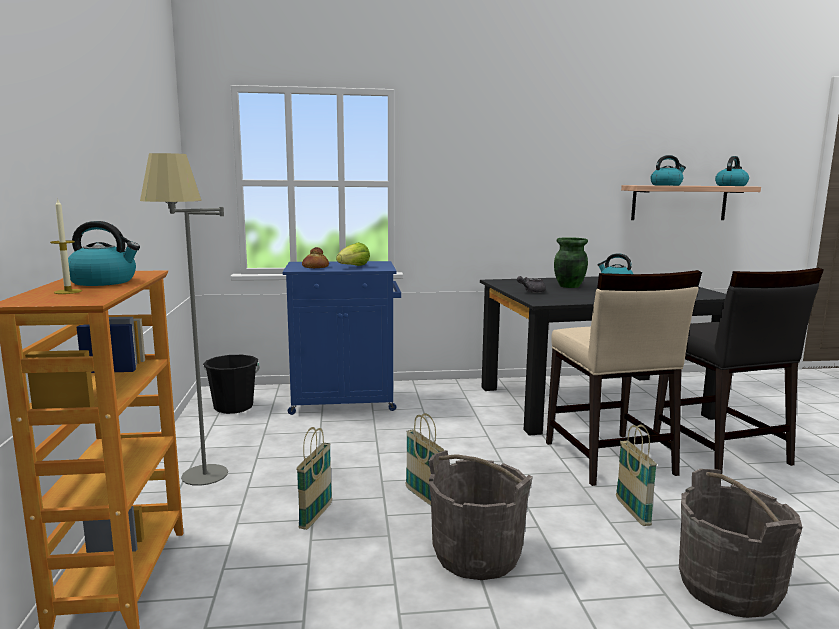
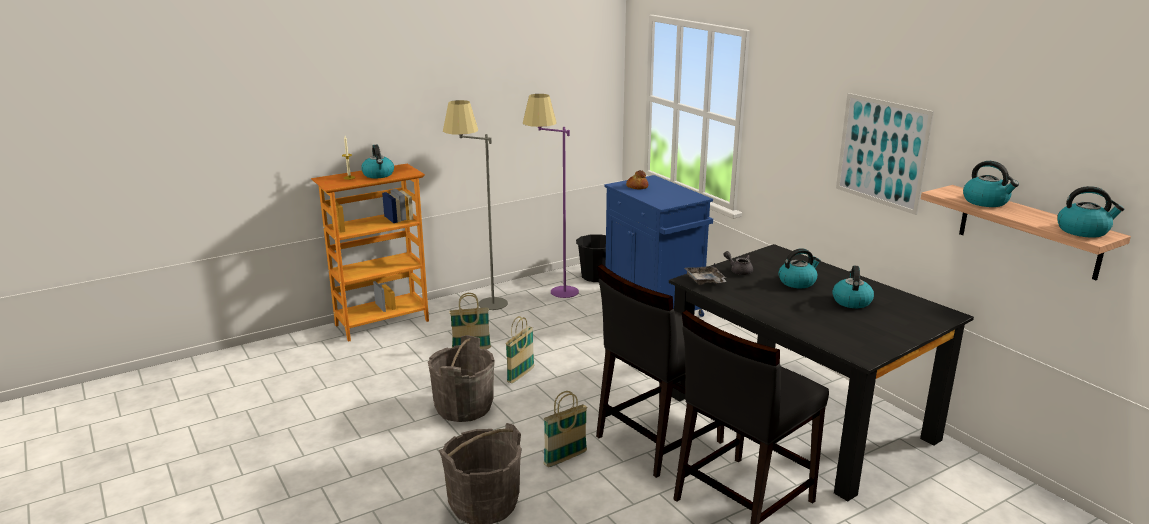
camera: 65 degrees right, 10 degrees up
lettuce [336,242,370,266] -> none
beige chair [546,270,702,486] -> black chair [596,264,724,478]
green vase [554,237,588,288] -> kettle [778,248,821,288]
none -> purple floor lamp [523,94,579,298]
none -> grey tray [685,263,727,285]
none -> picture [836,93,934,215]

